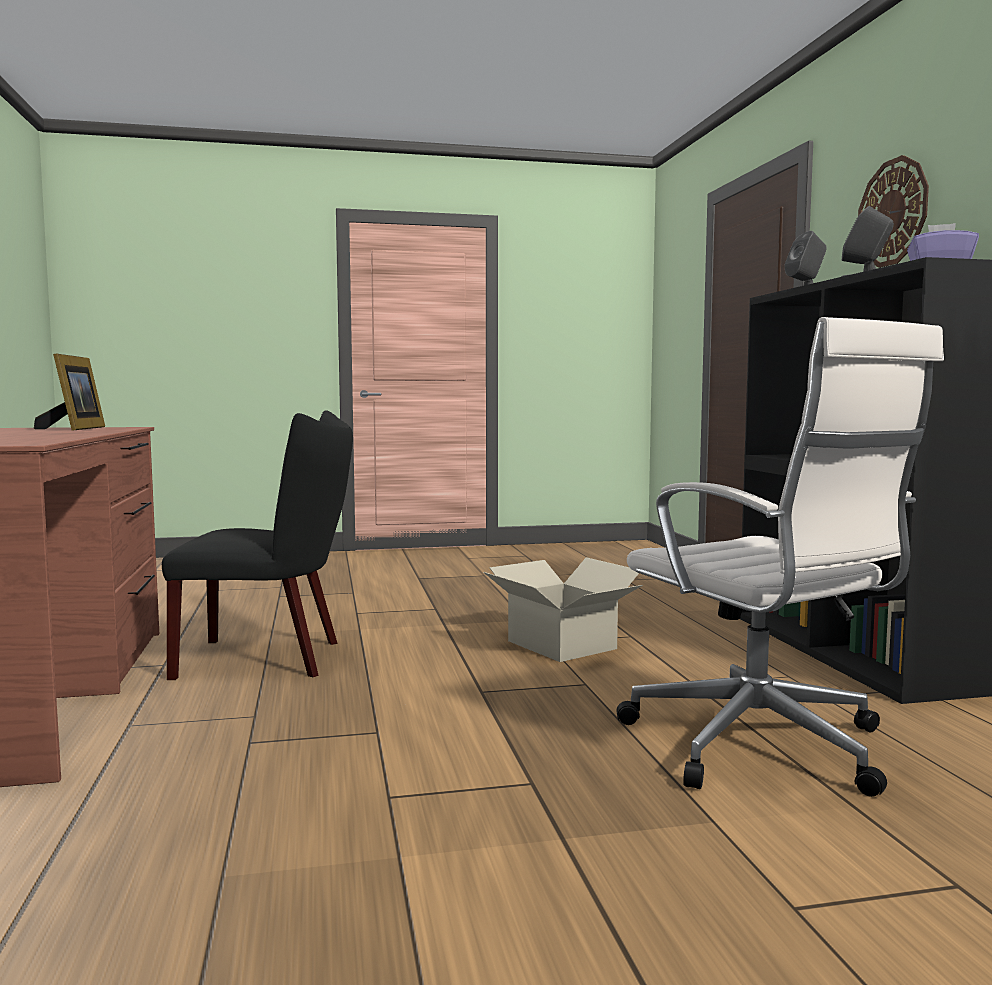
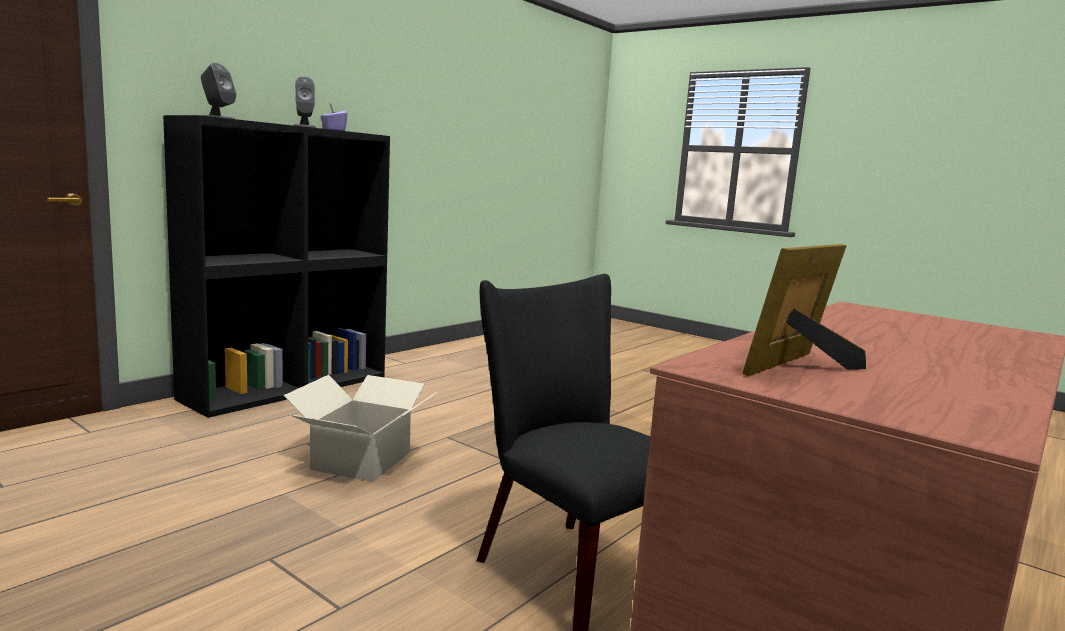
camera: 130 degrees left, 5 degrees up
white office chair [617,317,944,797] -> none
wall clock [858,155,929,268] -> none

